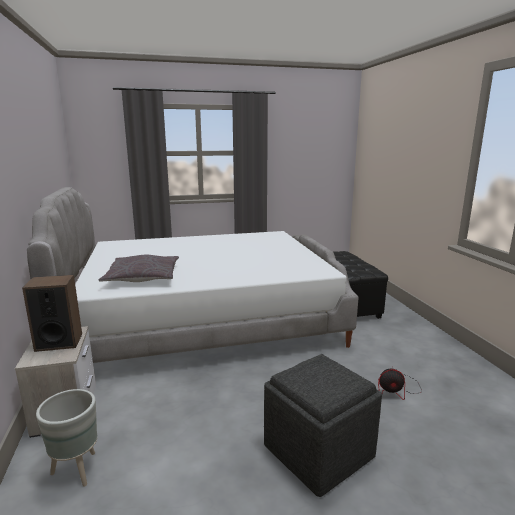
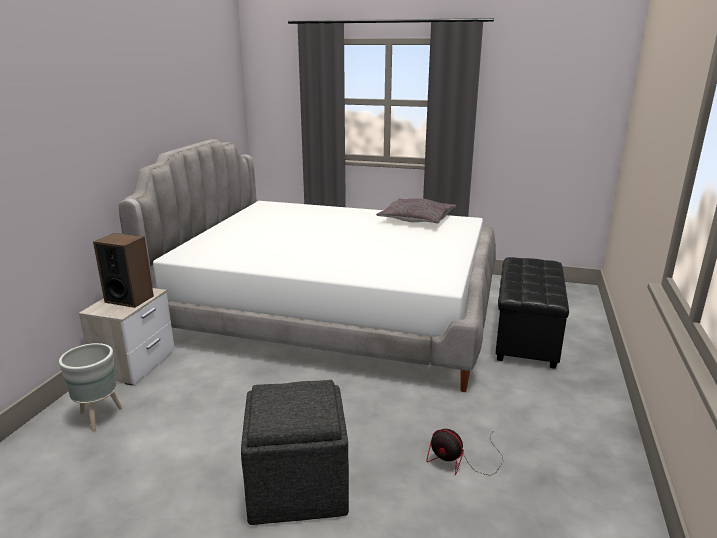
camera: 30 degrees right, 5 degrees up
grey pillow [99,255,179,282] -> grey pillow moved to [376,198,456,223]

